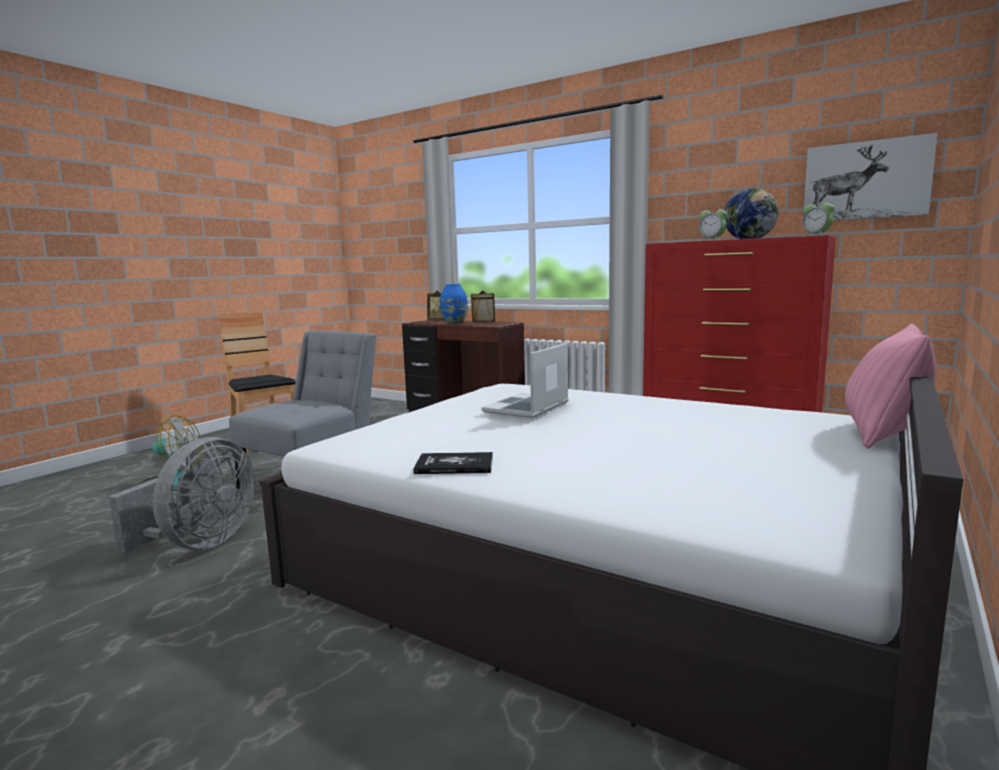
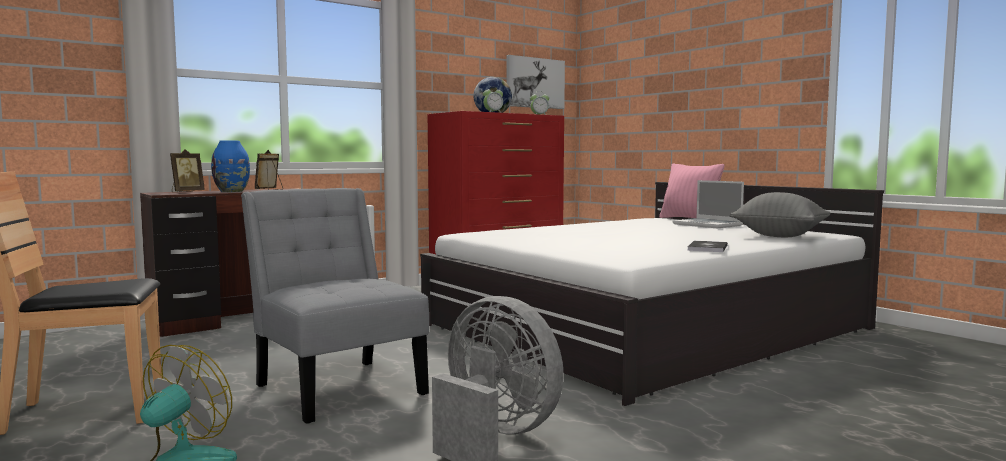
camera: 70 degrees left, 5 degrees down
laptop [481,343,569,418] -> laptop moved to [673,180,744,228]
none -> grey pillow [730,192,830,237]

